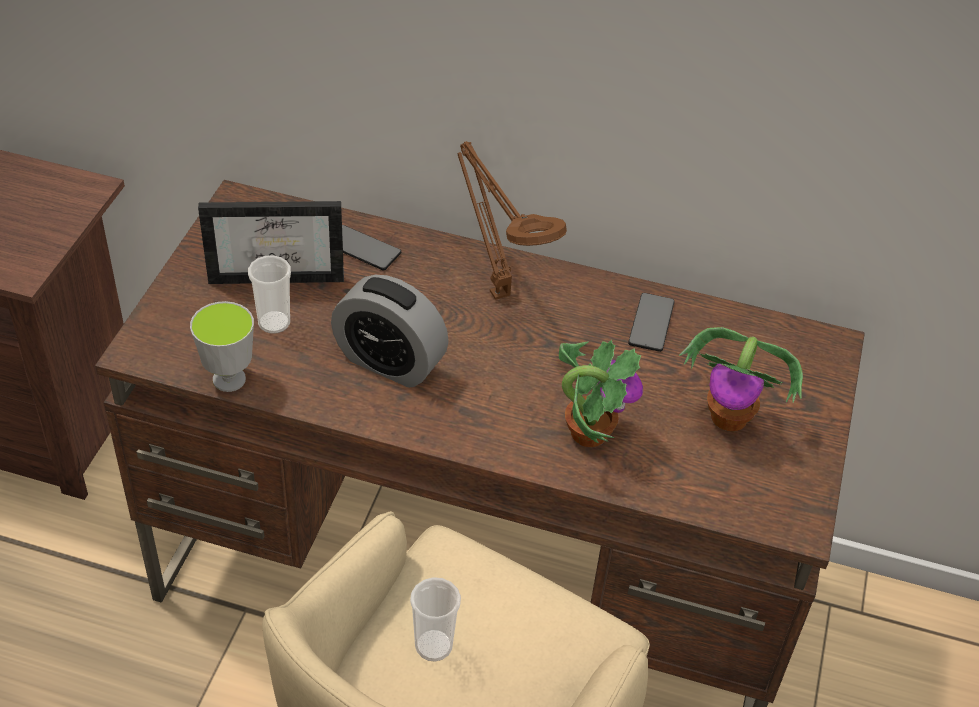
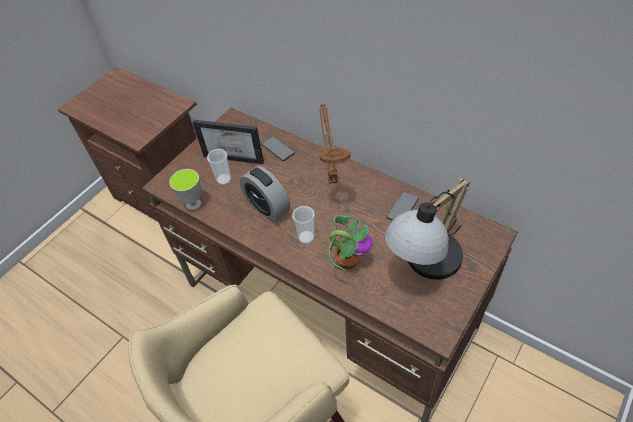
camera: 25 degrees right, 5 degrees up
cup [410,577,461,662] -> cup moved to [292,206,315,244]
potted plant [679,327,803,431] -> table lamp [385,178,471,280]

